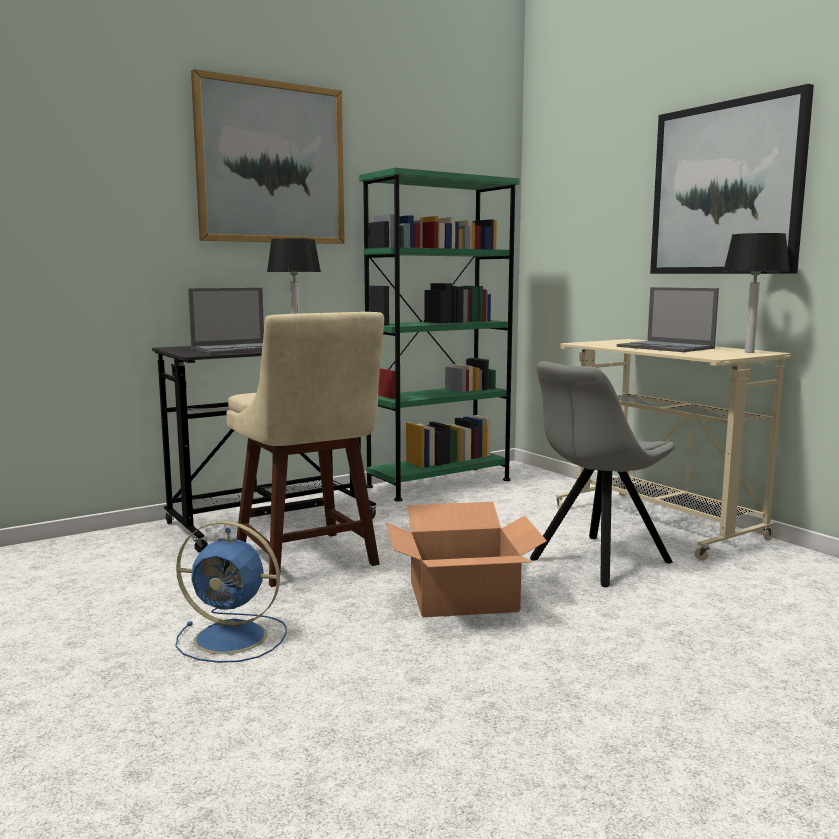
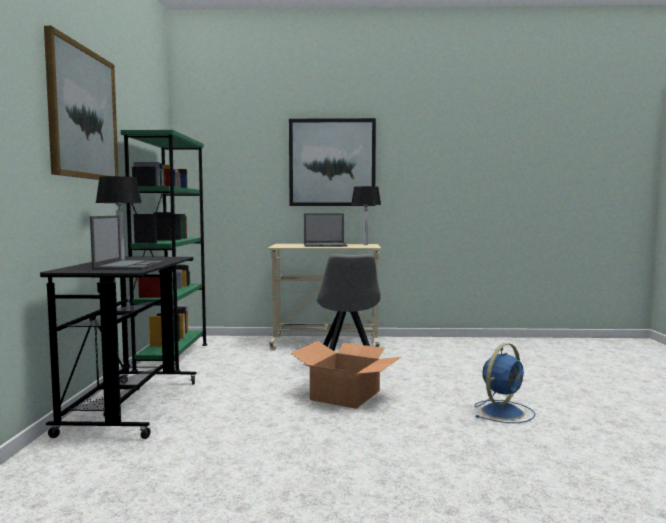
camera: 55 degrees left, 5 degrees down
blue fan [175,521,287,663] -> blue fan moved to [474,343,535,423]
beige stool [226,312,384,587] -> none

